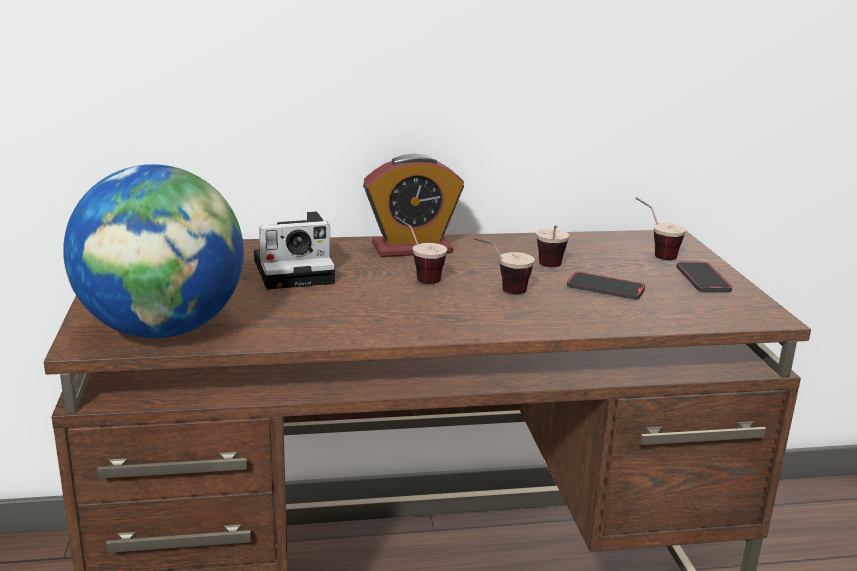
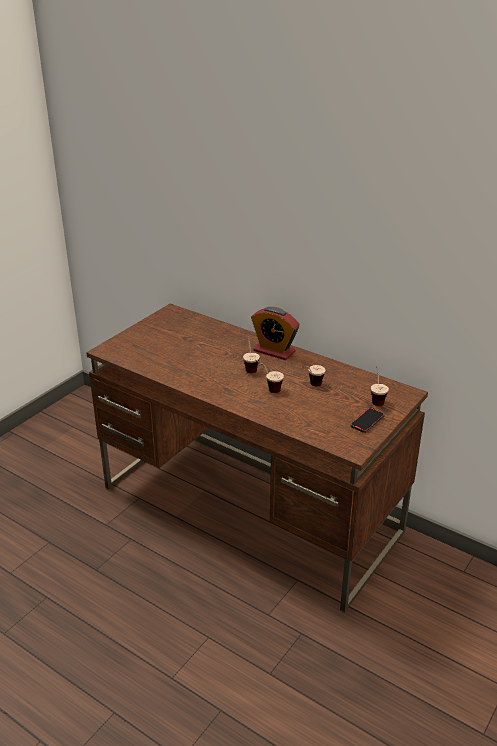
camera: 45 degrees right, 10 degrees up
globe [63,164,244,338] -> none
camera [254,211,335,290] -> none
phone [567,272,645,300] -> none

